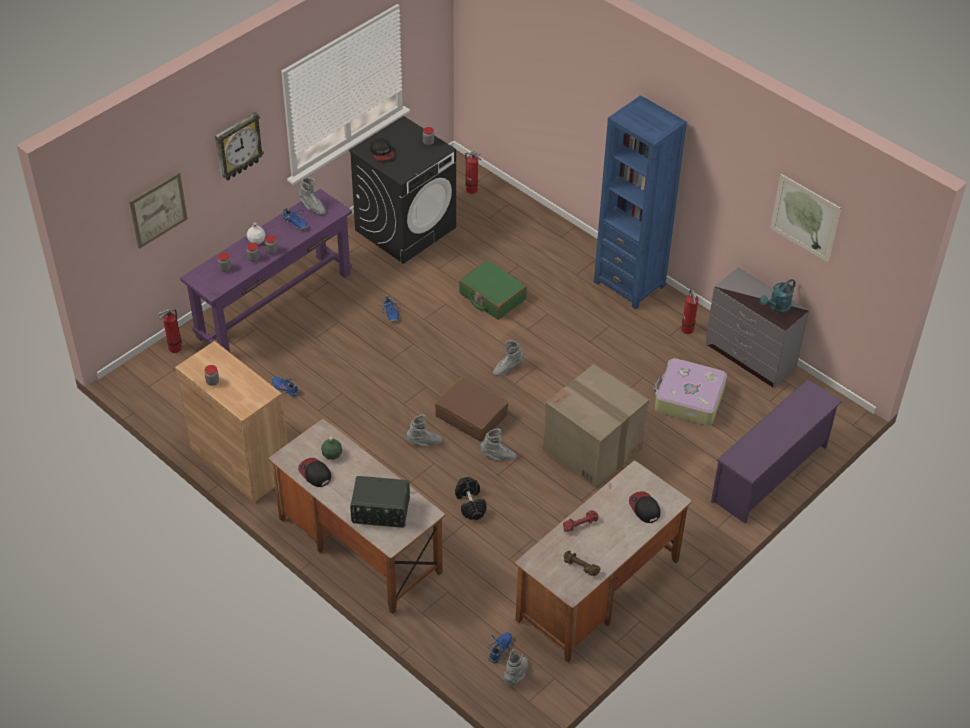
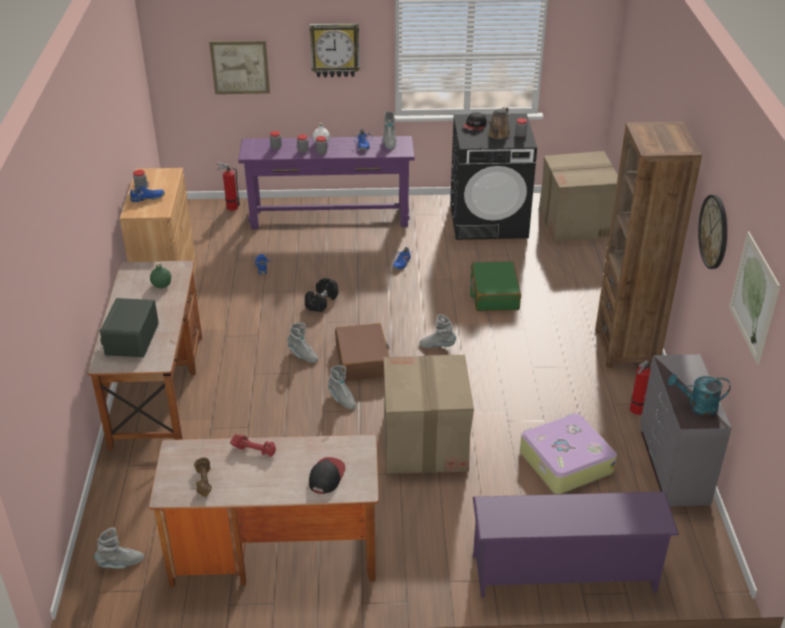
camera: 45 degrees right, 10 degrees down
cap [298,458,331,487] -> none
radio [350,476,410,528] -> radio turned 45 degrees clockwise [100,298,159,358]
black dumbbell [455,477,486,520] -> black dumbbell moved to [305,278,338,312]
fire extinguisher [465,151,482,194] -> cardboard box [539,151,618,242]
blue shoe [487,632,512,663] -> blue shoe moved to [130,181,165,203]
blue bookcase [594,95,687,310] -> brown bookcase [595,122,702,368]
none -> brown watering can [487,107,511,139]
none -> wall clock [698,195,727,269]

